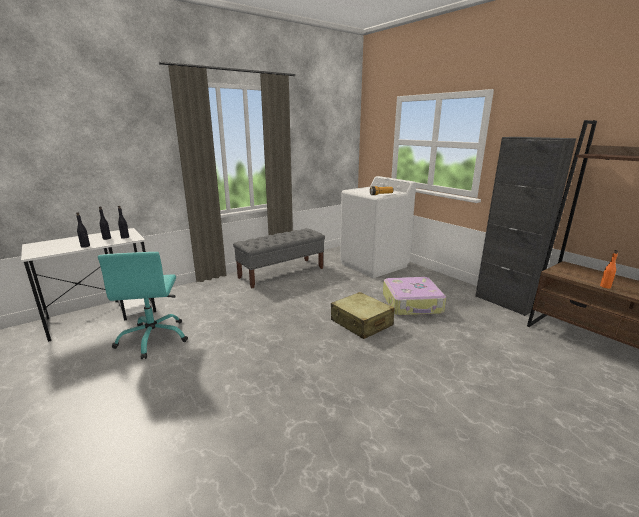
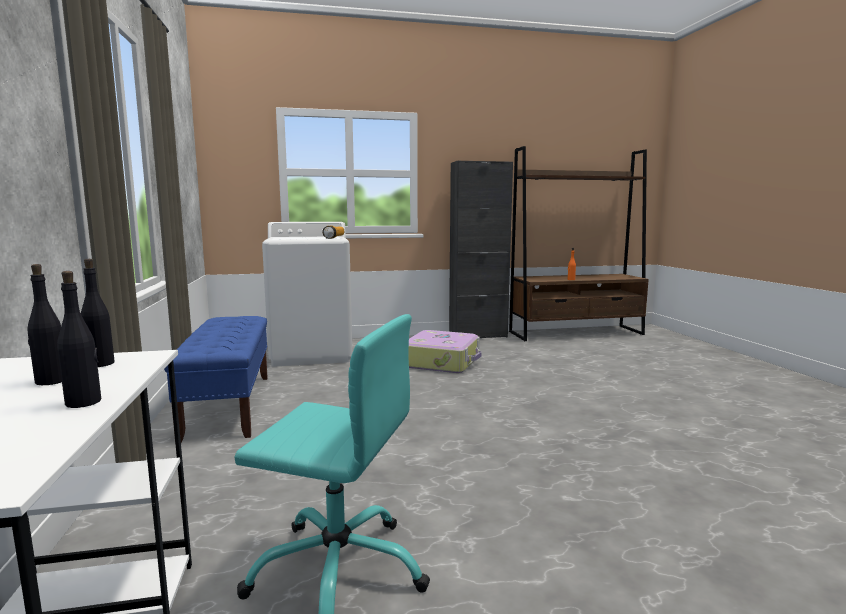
camera: 65 degrees left, 10 degrees down
grey bench [233,228,325,288] -> blue bench [164,316,268,443]
beige suitcase [331,292,394,339] -> none

